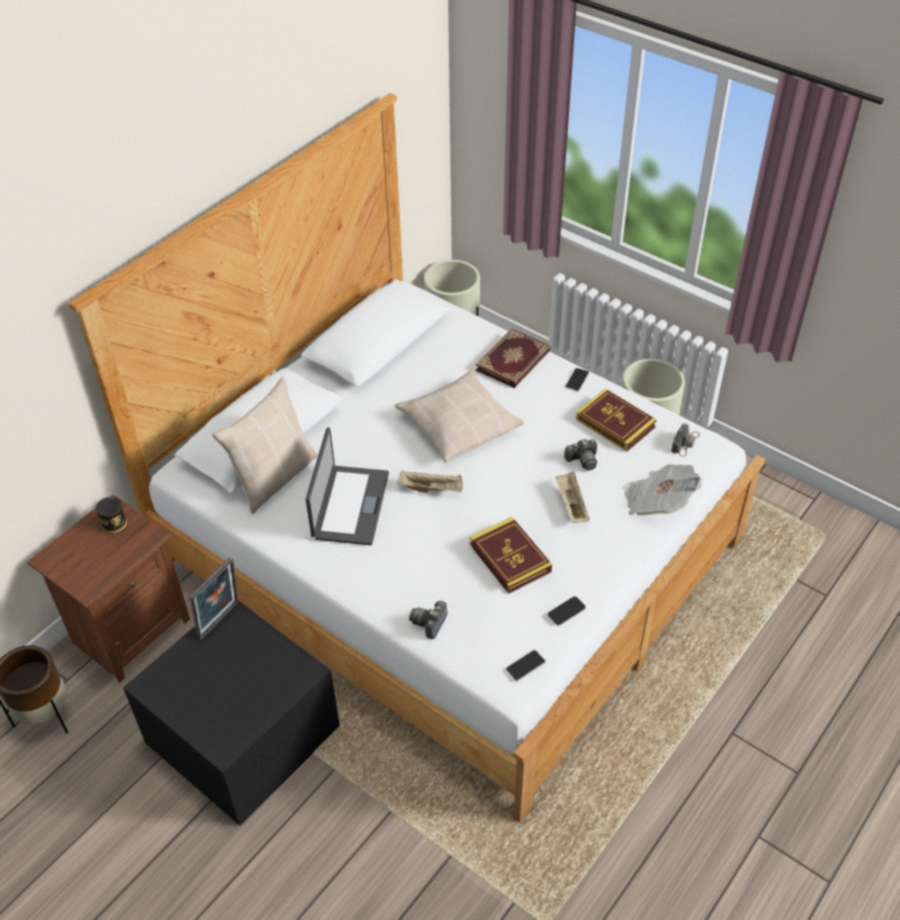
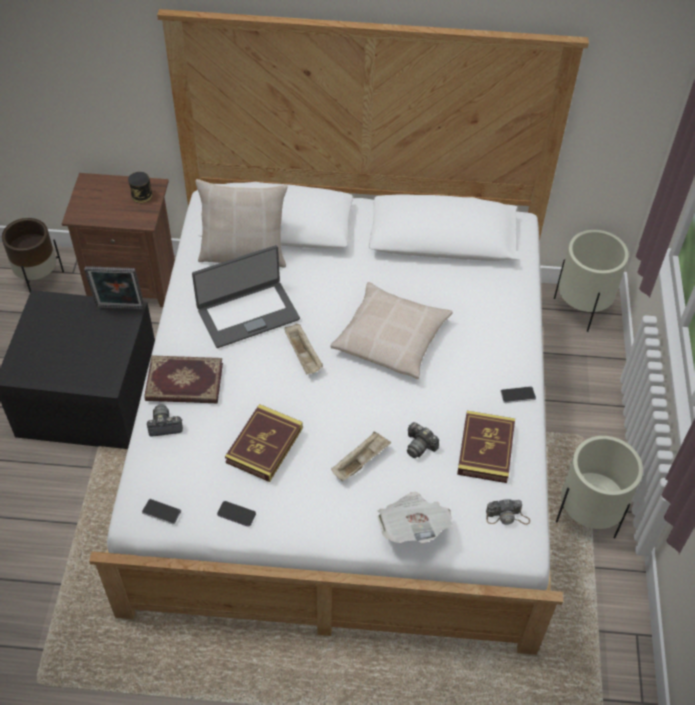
camera: 55 degrees right, 5 degrees up
book [476,328,551,388] -> book moved to [144,355,223,403]

